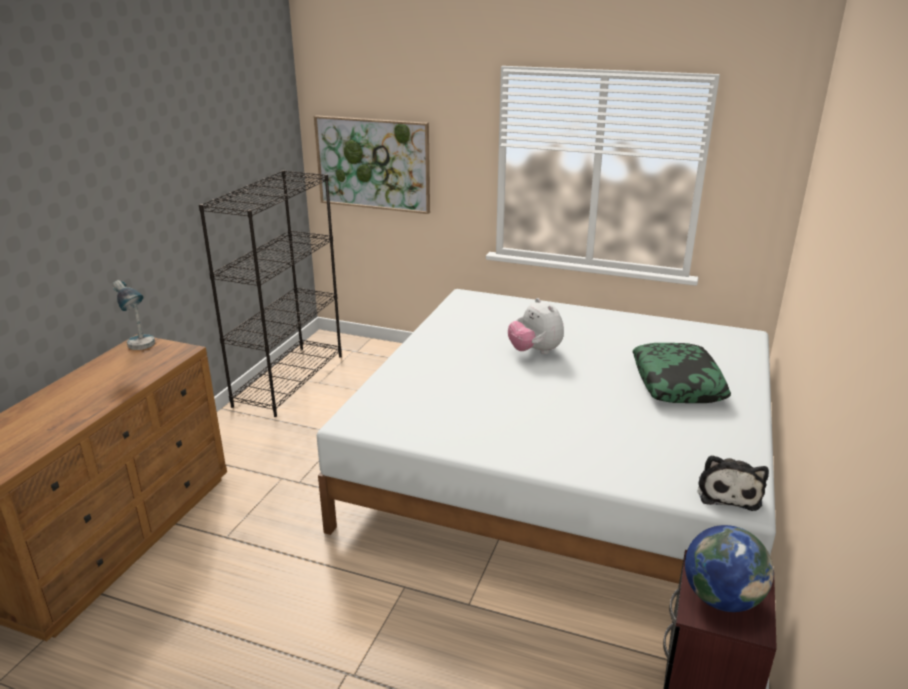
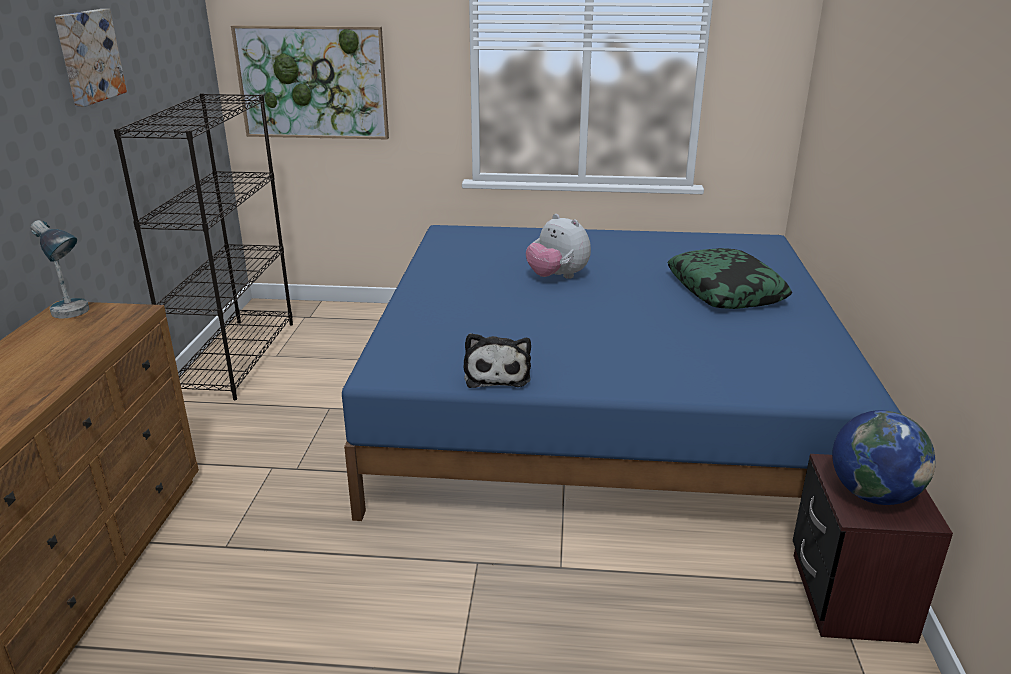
camera: 15 degrees left, 0 degrees up
white bed [317,289,776,584] -> blue bed [342,225,901,521]
plush toy [697,455,769,511] -> plush toy moved to [463,333,531,388]
none -> picture [54,9,127,107]

